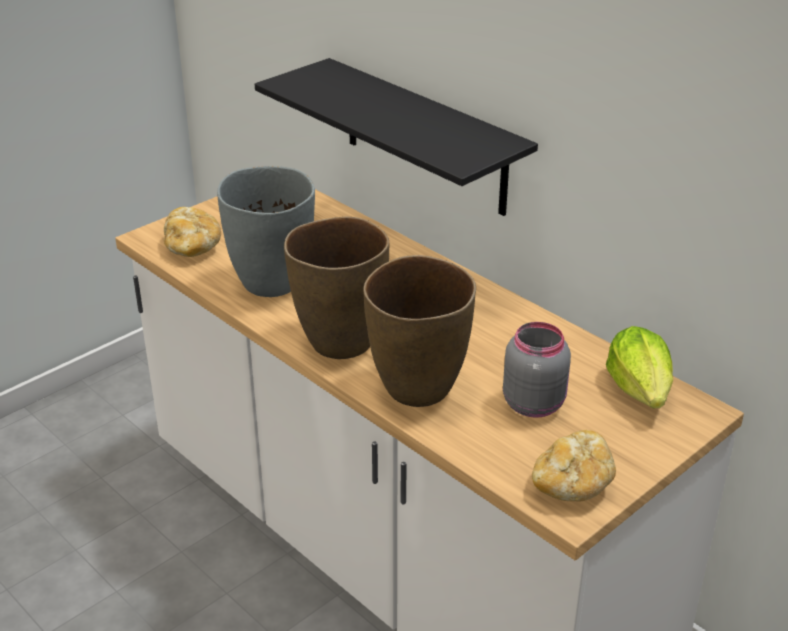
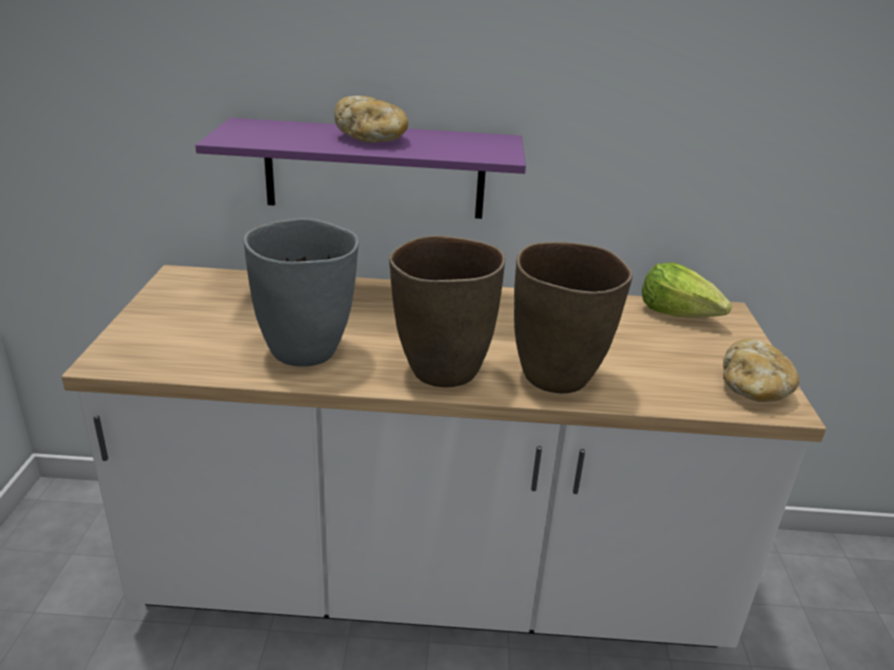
camera: 45 degrees left, 5 degrees down
bread [164,207,221,257] -> bread moved to [334,96,408,143]
black shelf [255,58,538,216] -> purple shelf [195,118,526,219]
grey jar [503,322,571,418] -> none

